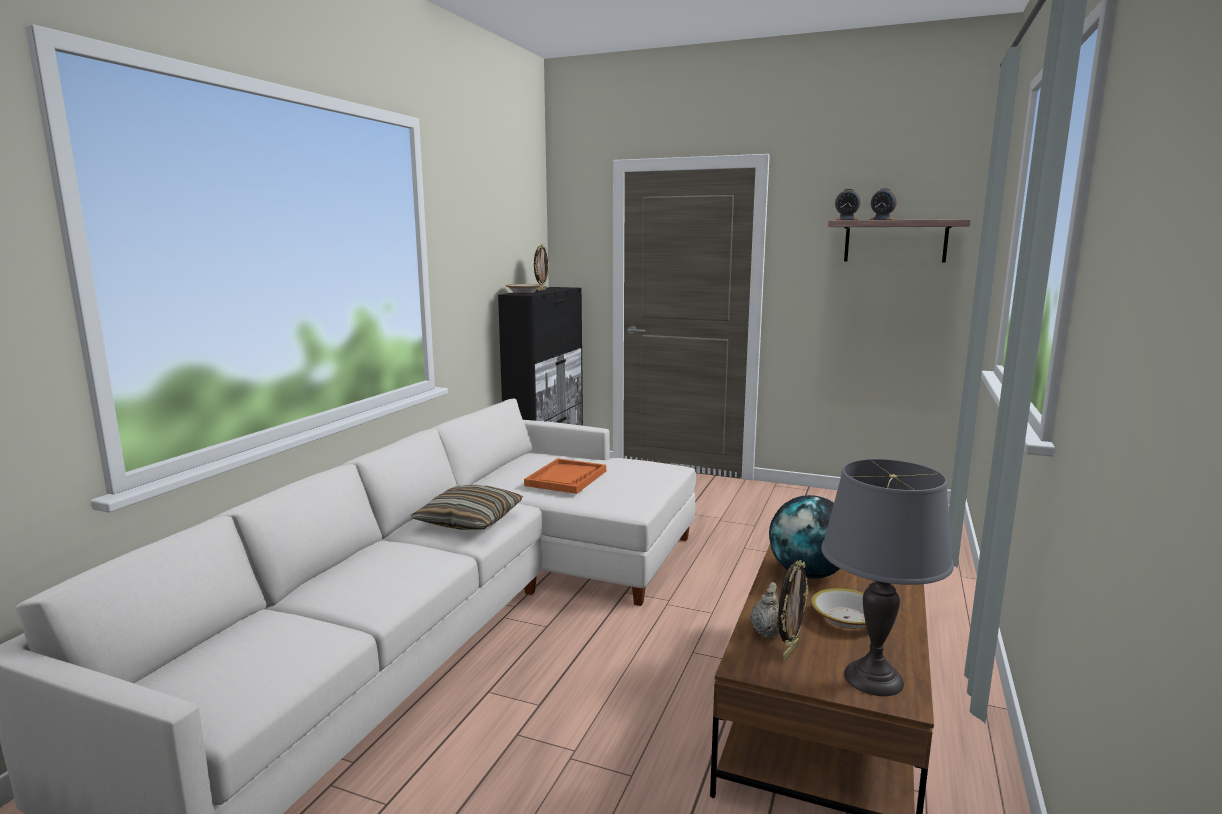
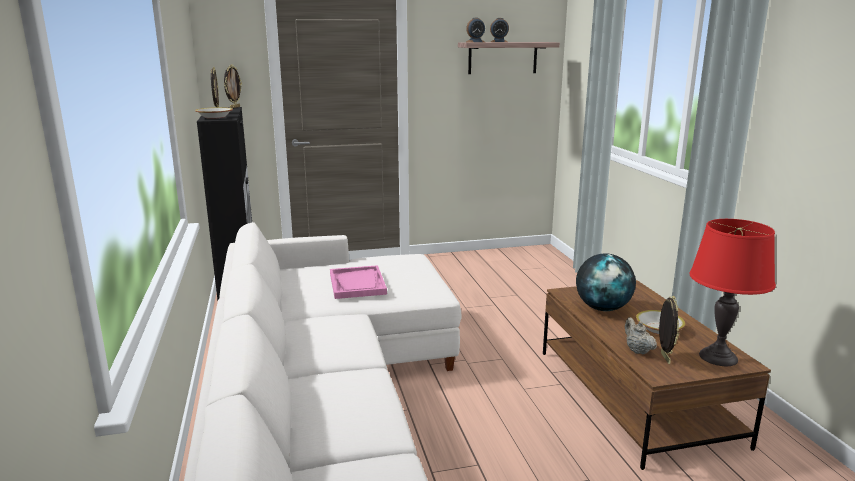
camera: 35 degrees left, 5 degrees up
pillow [410,485,523,530] -> none
orange tray [524,458,606,494] -> pink tray [330,265,387,299]
grey table lamp [821,459,954,696] -> red table lamp [689,219,776,366]
none -> picture frame [224,64,242,108]

